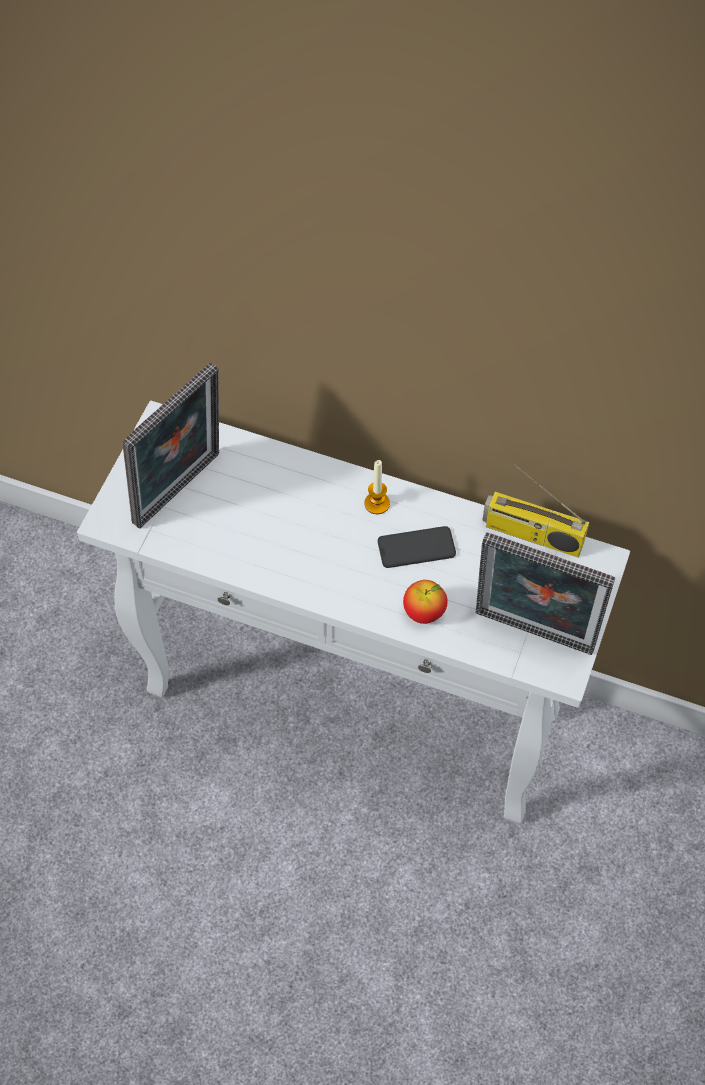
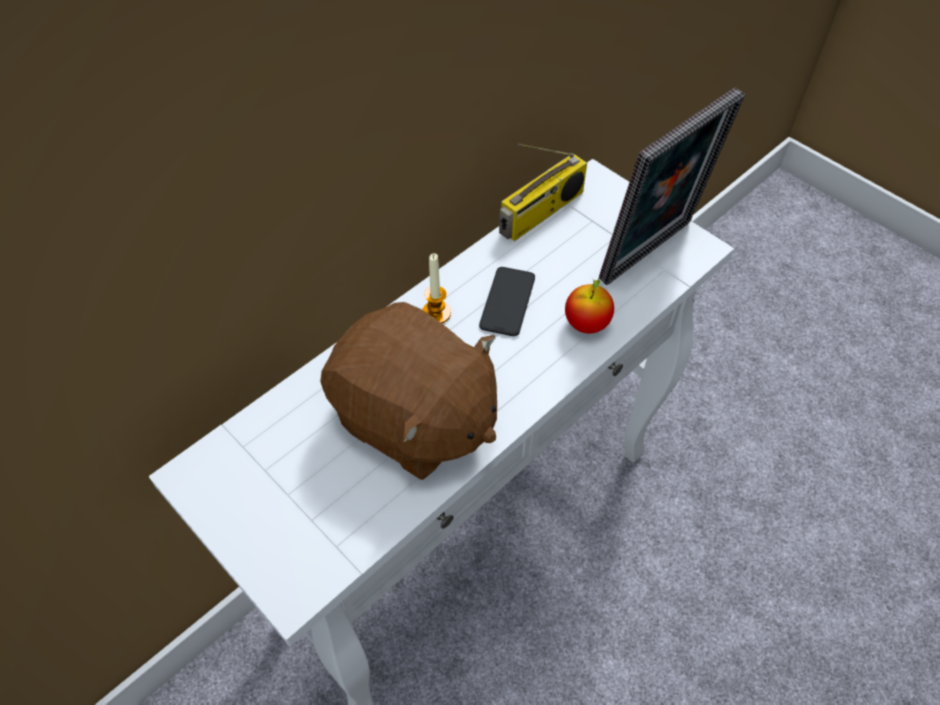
camera: 65 degrees left, 5 degrees down
picture frame [122,362,219,529] -> none
none -> brown plush toy [320,302,497,480]

